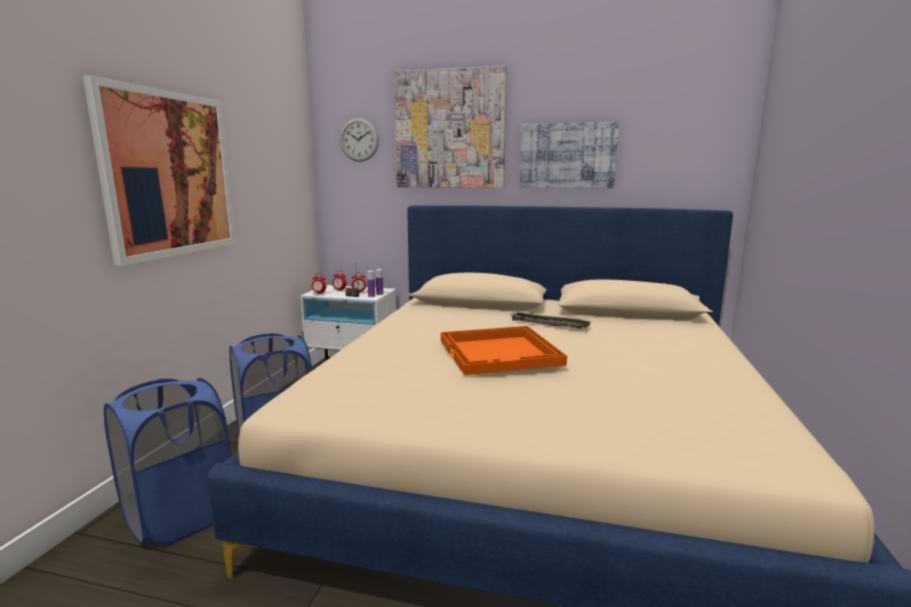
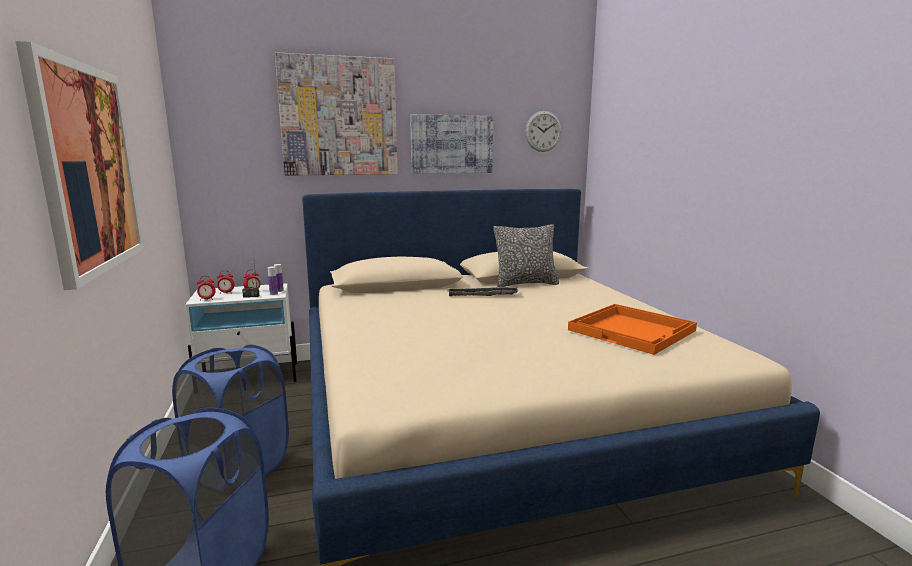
camera: 30 degrees left, 0 degrees up
wall clock [340,118,379,162] -> wall clock moved to [525,111,562,152]
orange tray [441,326,567,375] -> orange tray moved to [568,304,697,355]
none -> pillow [493,224,559,287]

